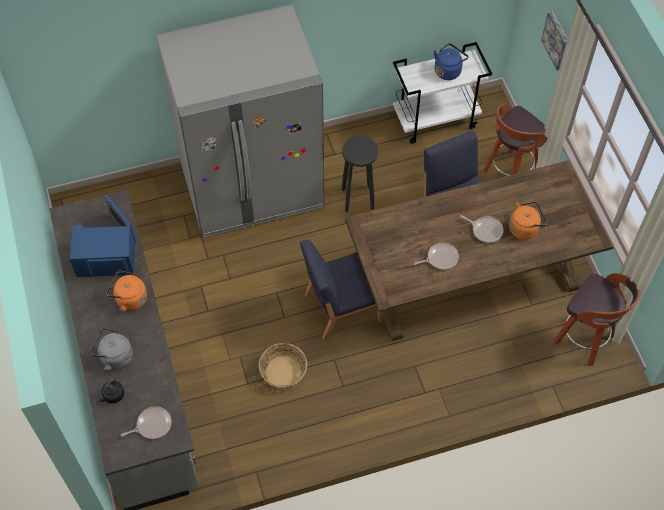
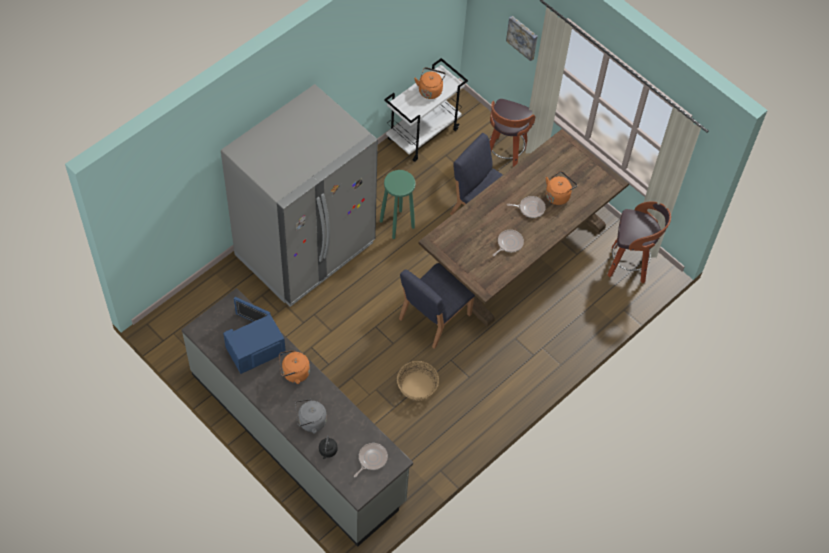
camera: 30 degrees left, 0 degrees up
black stool [342,136,378,212] -> green stool [380,170,416,239]
blue kettle [434,43,469,80] -> orange kettle [414,67,446,99]

